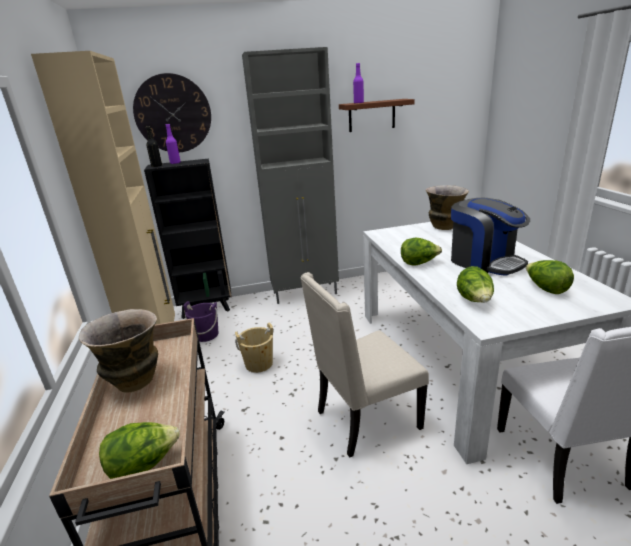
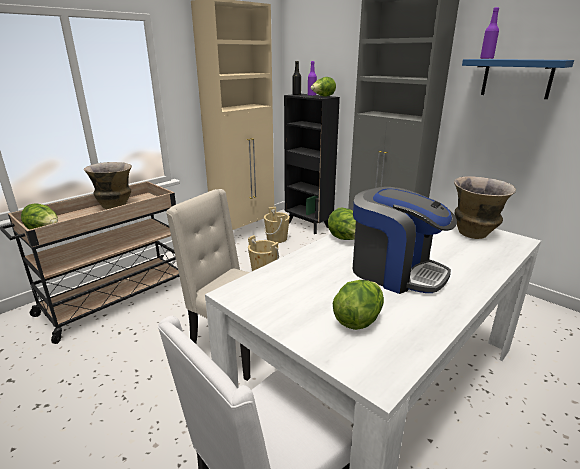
camera: 55 degrees right, 0 degrees up
wall clock [133,73,211,152] -> none
purple bucket [183,301,218,342] -> beige bucket [264,207,290,243]
brown shelf [339,99,415,132] -> blue shelf [462,59,574,99]
coffee machine [451,198,530,276] -> coffee machine turned 75 degrees counterclockwise [353,187,457,294]
lettuce [457,266,494,303] -> lettuce moved to [311,77,336,97]

